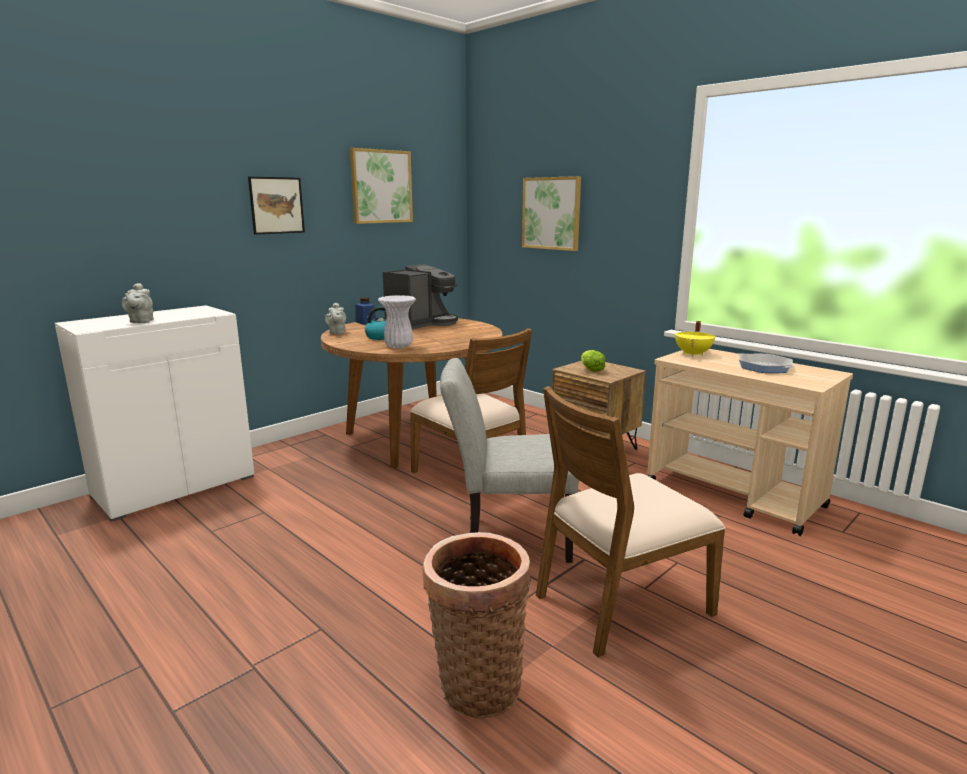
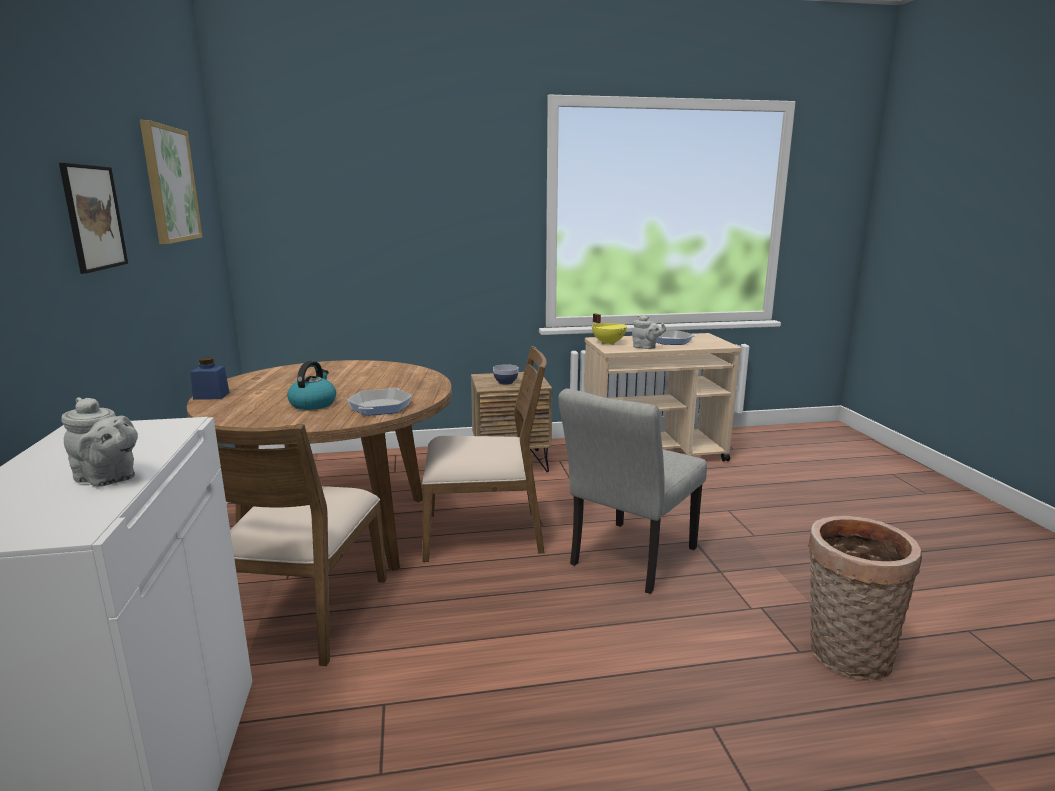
camera: 55 degrees left, 0 degrees up
grey teapot [325,303,346,334] -> grey teapot moved to [632,315,666,349]
white vase [378,295,416,348] -> frying pan [347,388,412,416]
coffee machine [383,264,458,329] -> none
picture [522,176,581,251] -> none
brown chair [536,386,726,657] -> brown chair moved to [215,424,387,666]
lettuce [581,350,605,372] -> bowl [493,364,519,384]

